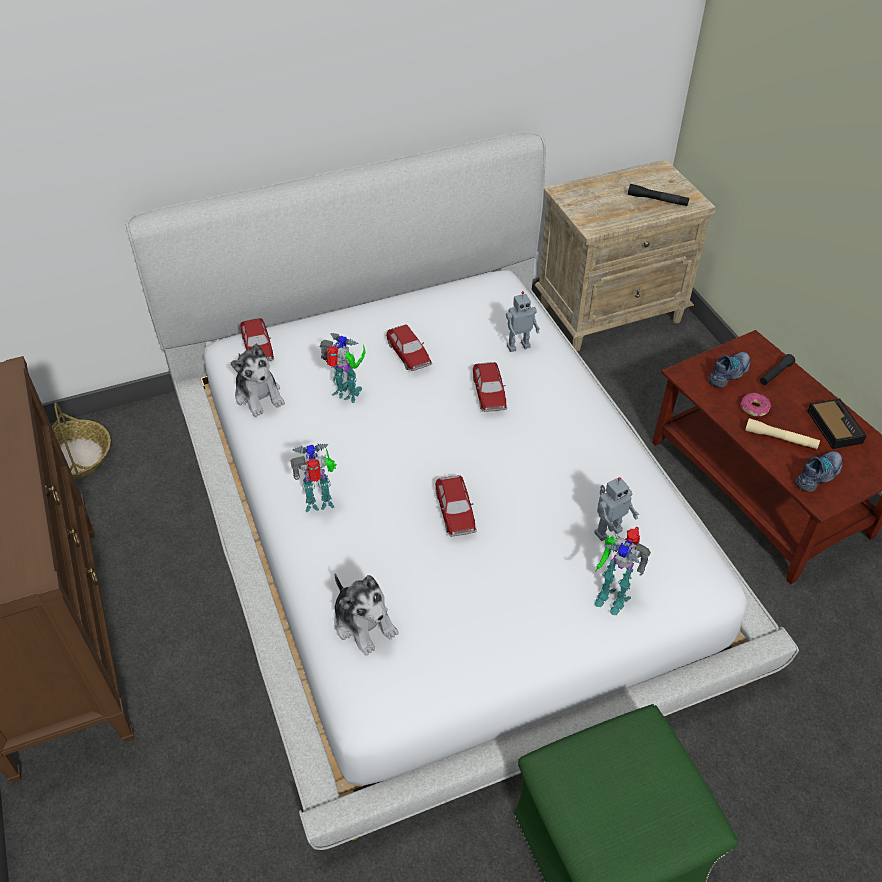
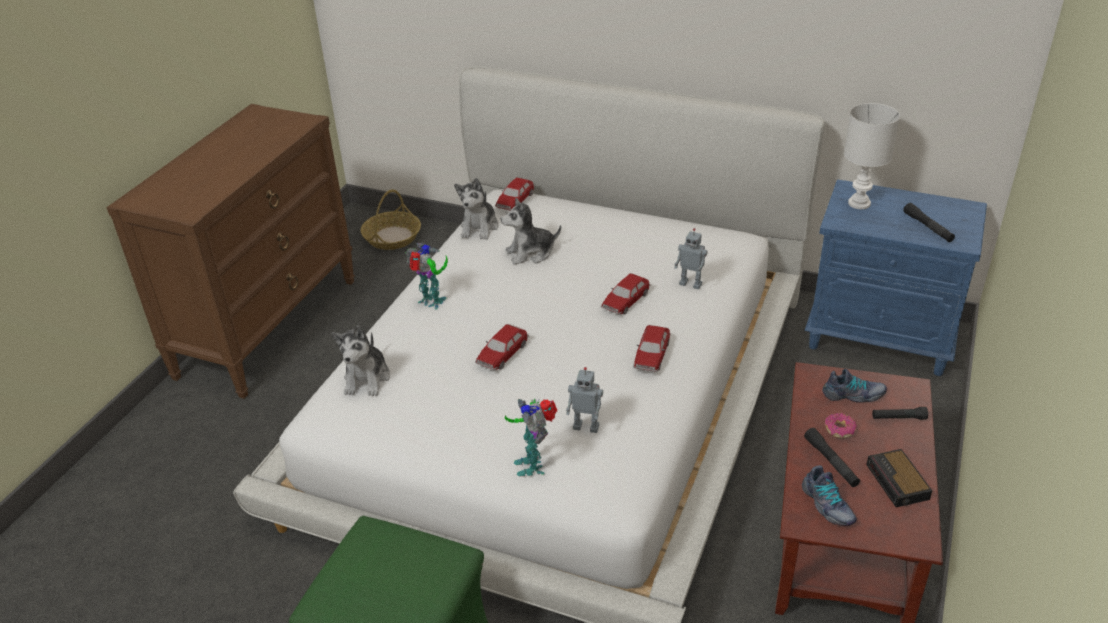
camera: 45 degrees right, 10 degrees down
toy robot [319,333,365,403] -> plush toy [500,198,561,265]
toy car [386,324,432,371] -> toy car moved to [633,325,671,372]
beige nightstand [535,159,716,351] -> blue nightstand [805,180,987,376]
beige flashlight [745,418,820,449] -> black flashlight [804,428,860,487]
shoe [795,451,843,492] -> shoe turned 60 degrees clockwise [802,465,857,526]
alarm clock [807,398,867,449] -> alarm clock turned 135 degrees clockwise [866,449,932,507]
none -> white table lamp [844,103,900,209]

